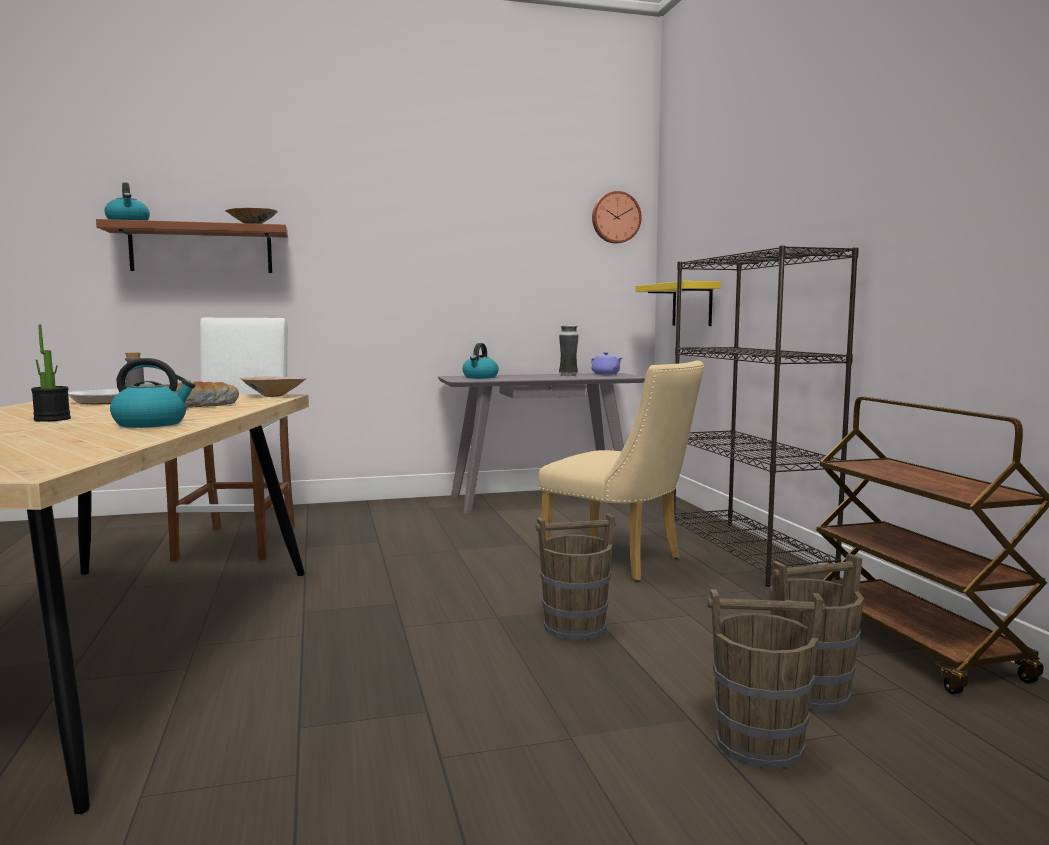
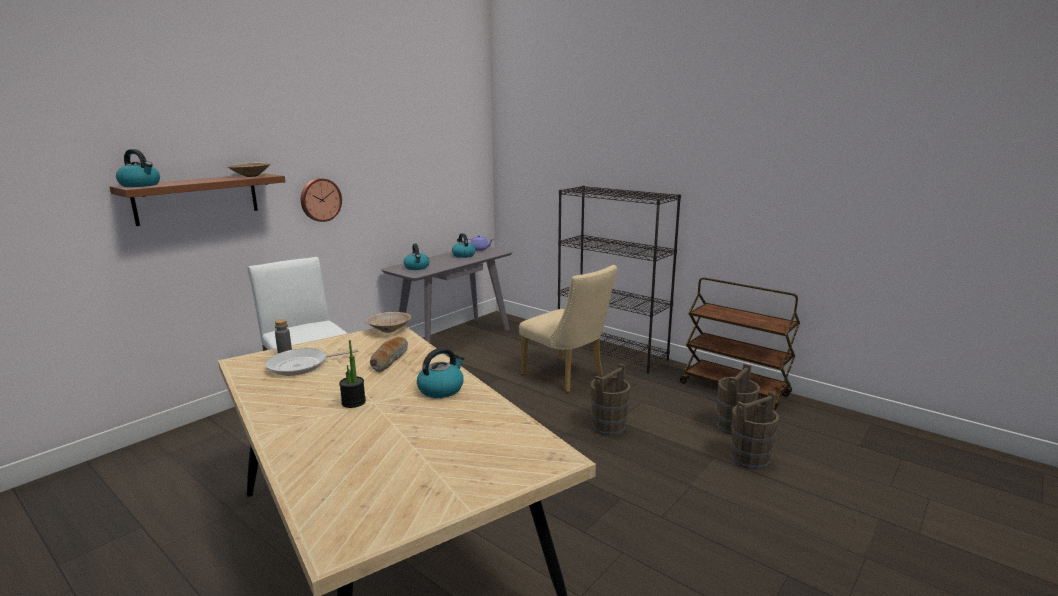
camera: 35 degrees left, 10 degrees up
beige chair [538,361,704,582] -> beige chair turned 45 degrees clockwise [519,265,617,392]
vase [559,325,578,376] -> kettle [452,233,475,258]
wall clock [592,191,642,244] -> wall clock moved to [301,178,342,222]
yellow shelf [635,281,721,326] -> none

